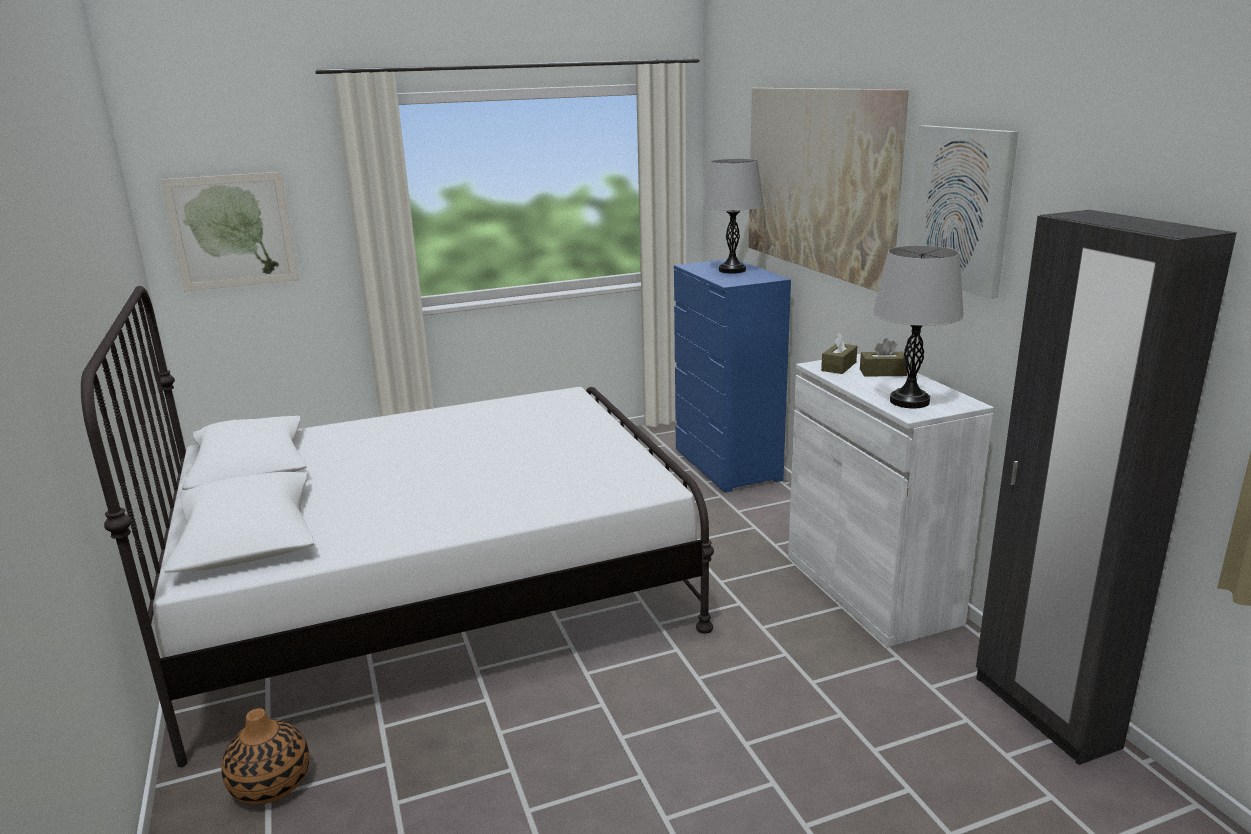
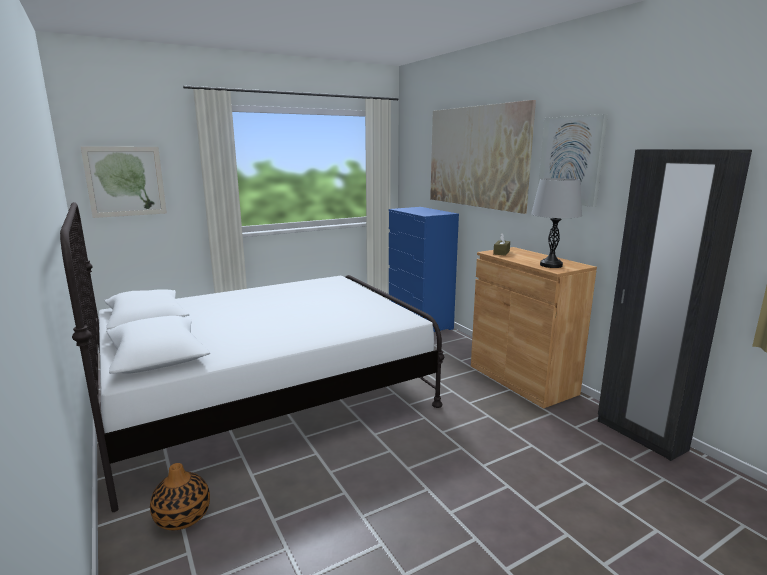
camera: 10 degrees left, 5 degrees down
grey table lamp [703,159,764,274] -> none
white cabinet [788,354,994,647] -> brown cabinet [471,247,597,409]
brown tissue box [860,338,909,377] -> none

